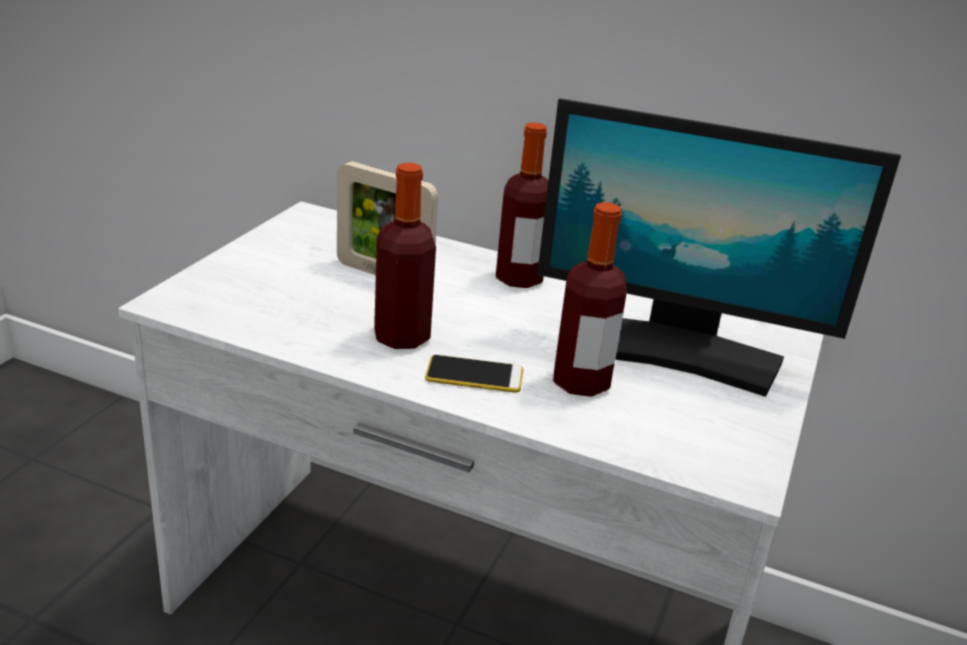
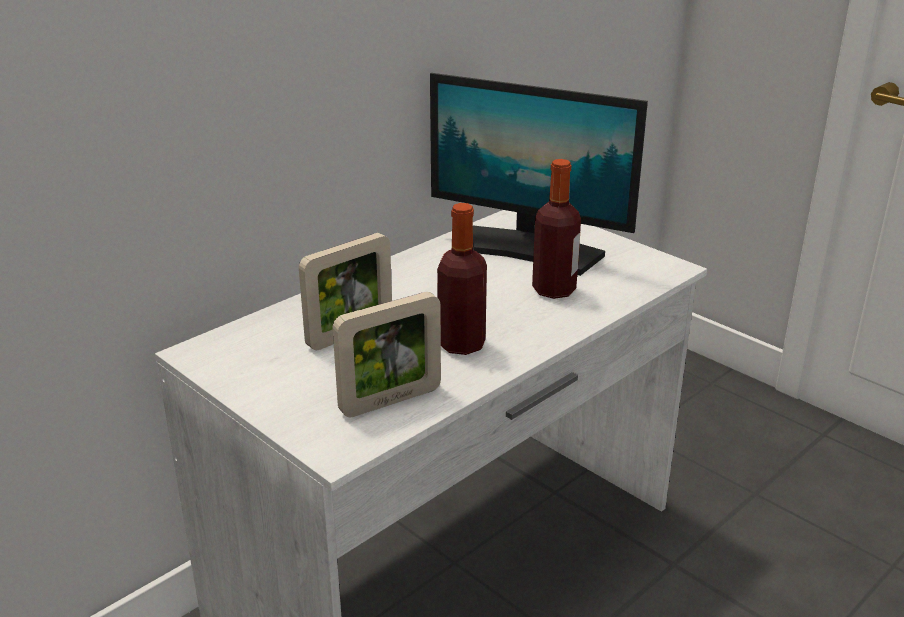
camera: 65 degrees left, 0 degrees up
phone [425,355,523,393] -> none
bottle [496,122,548,288] -> none
monitor [537,98,901,397] -> monitor turned 75 degrees clockwise [430,73,648,276]
none -> picture frame [333,292,441,418]

